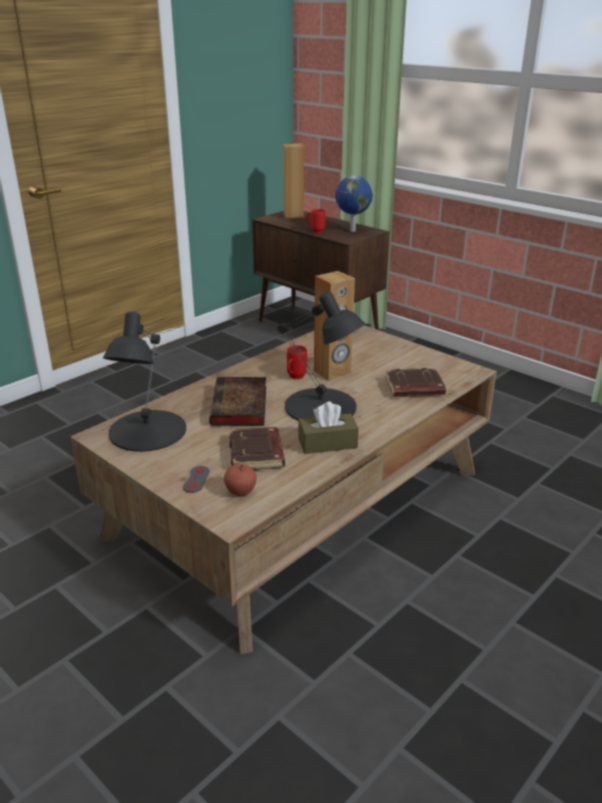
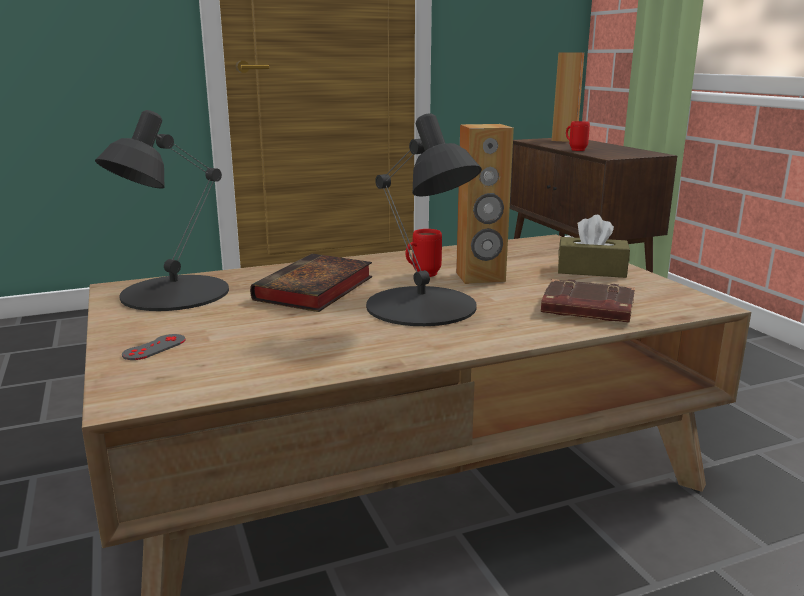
camera: 25 degrees right, 10 degrees down
apple [224,464,257,496] -> none
brown book [229,427,285,470] -> none
brown tissue box [298,402,359,454] -> brown tissue box moved to [558,215,630,278]
globe [335,175,373,232] -> none

